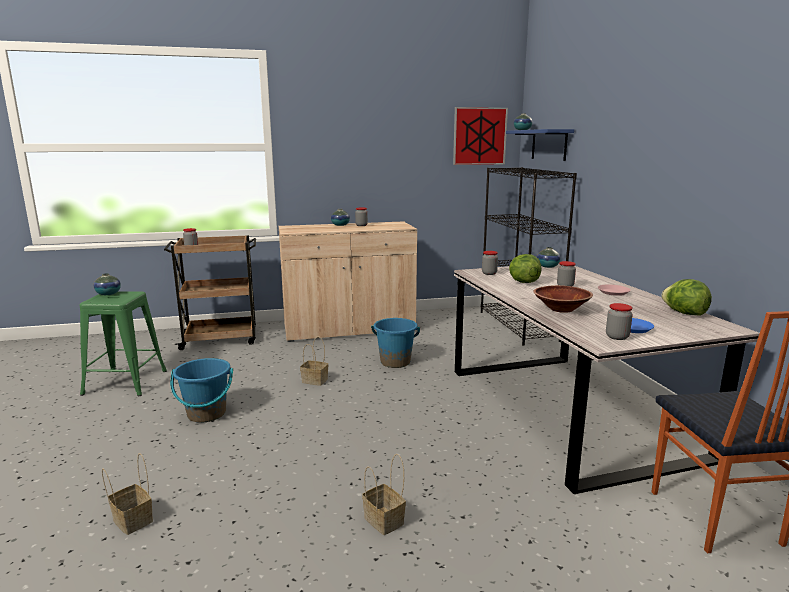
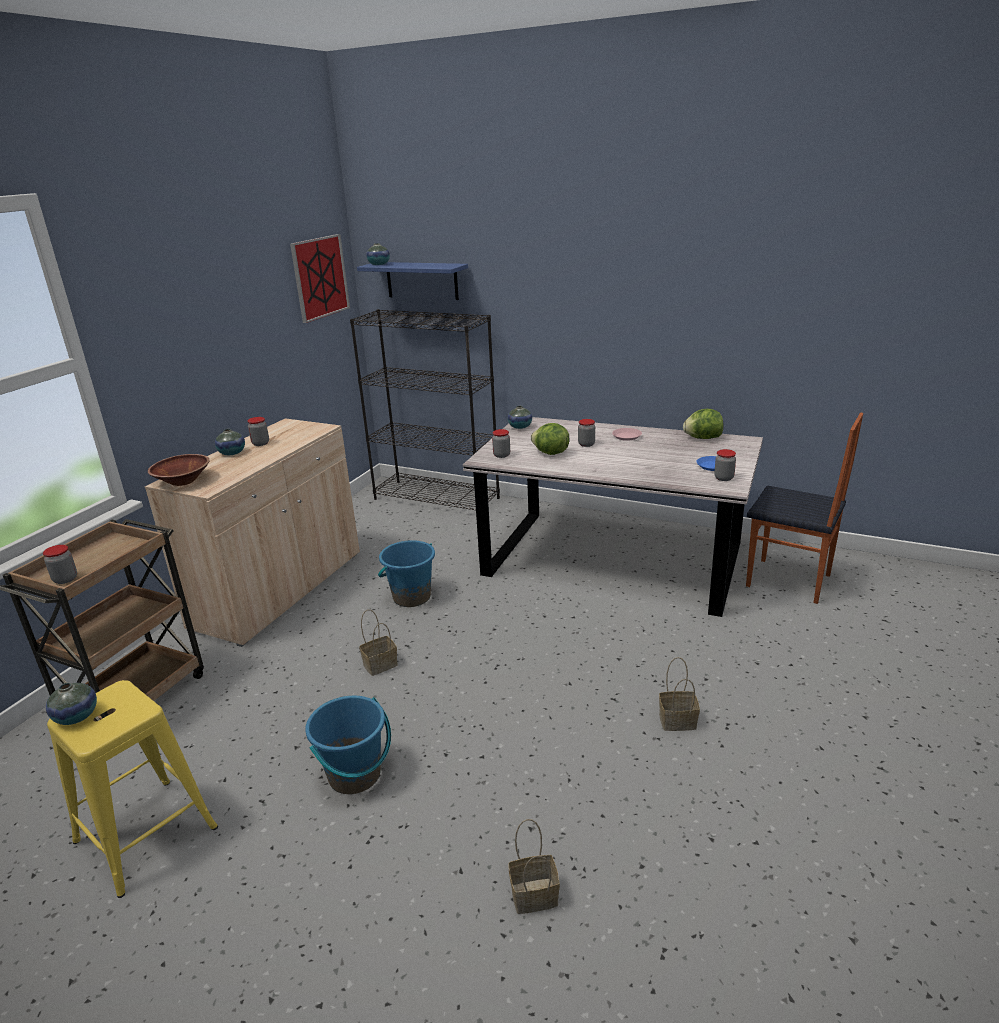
camera: 50 degrees left, 10 degrees up
green stool [79,291,167,396] -> yellow stool [47,680,218,898]
brown bowl [533,285,593,313] -> brown bowl moved to [148,454,210,486]

